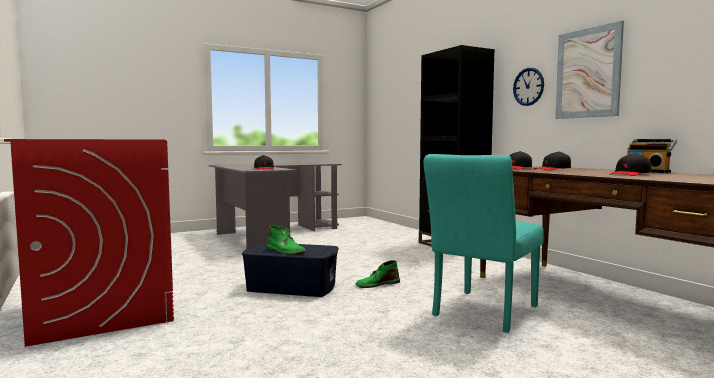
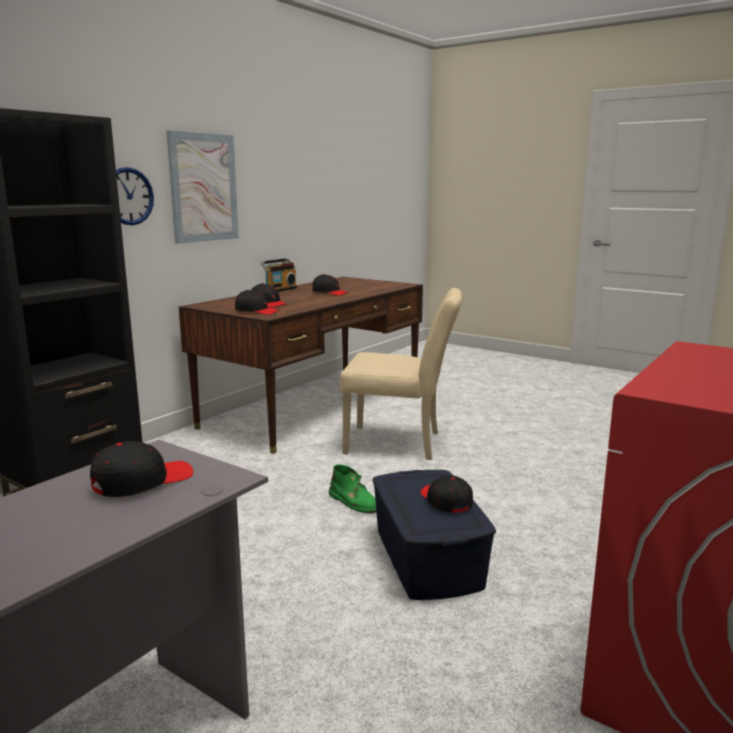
camera: 115 degrees left, 10 degrees up
green boot [267,225,306,255] -> black cap [420,475,473,513]
turquoise chair [423,154,544,333] -> beige chair [340,288,462,460]

